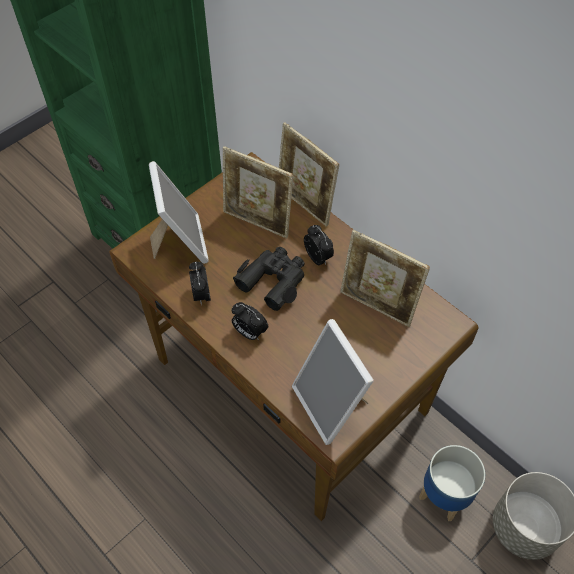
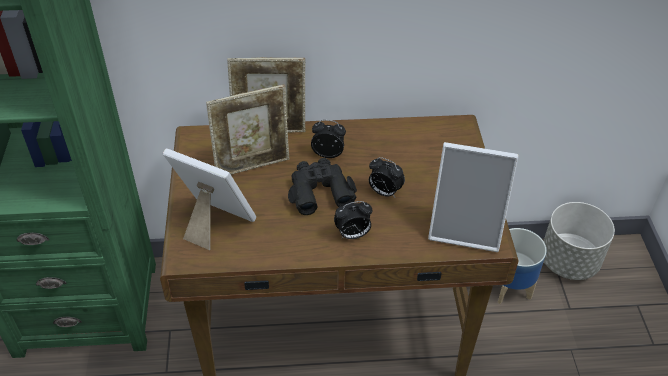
camera: 50 degrees left, 10 degrees down
alarm clock [189,262,211,305] -> alarm clock moved to [369,157,405,197]
picture frame [340,230,430,327] -> none

